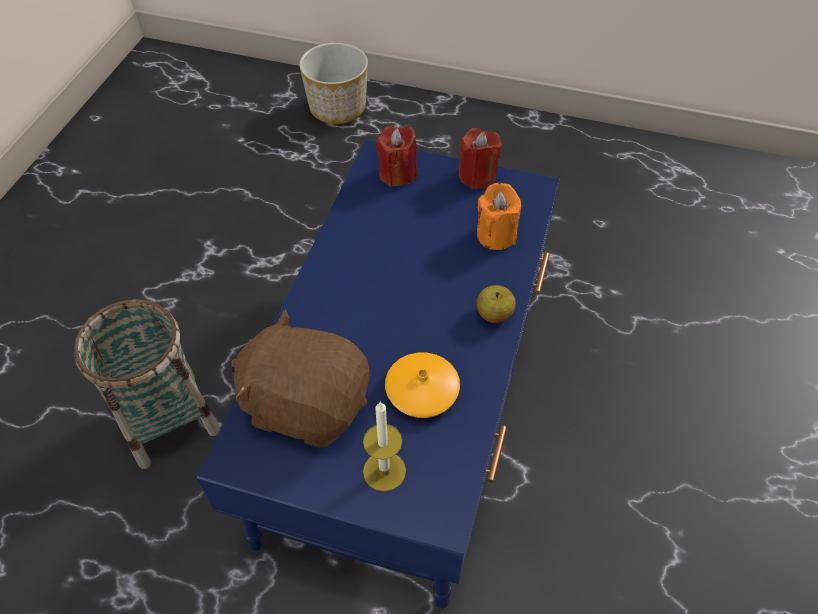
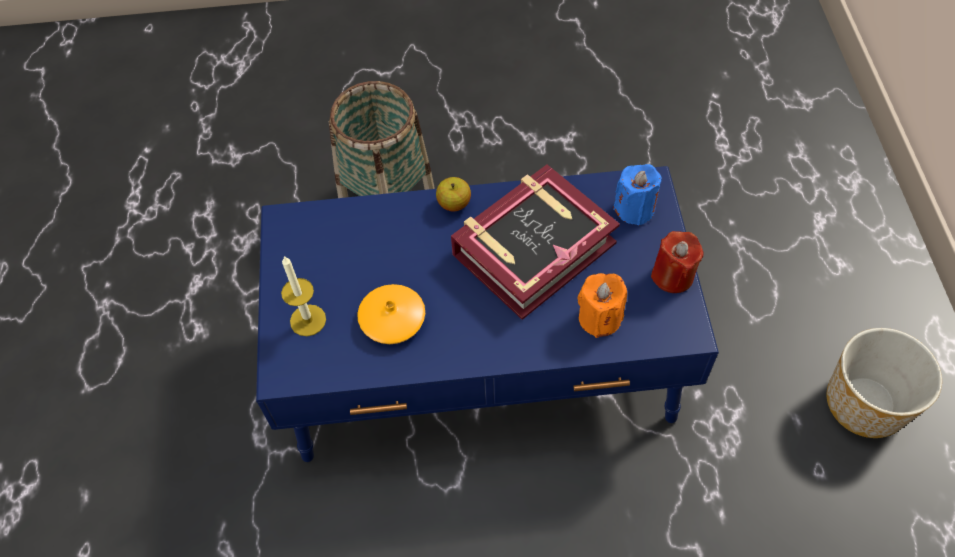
camera: 70 degrees right, 5 degrees up
brown plush toy [231,309,370,448] -> none
planter [299,43,368,124] -> planter moved to [827,328,942,438]
red candle [376,126,417,187] -> blue candle [613,164,662,226]
apple [477,285,516,323] -> apple moved to [436,177,471,212]
none -> book [451,164,620,320]

